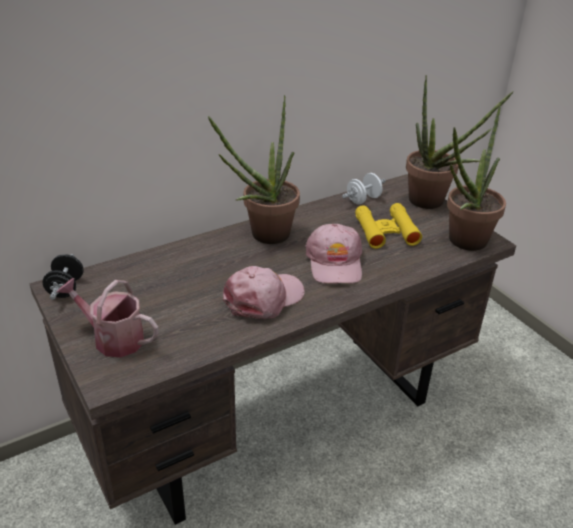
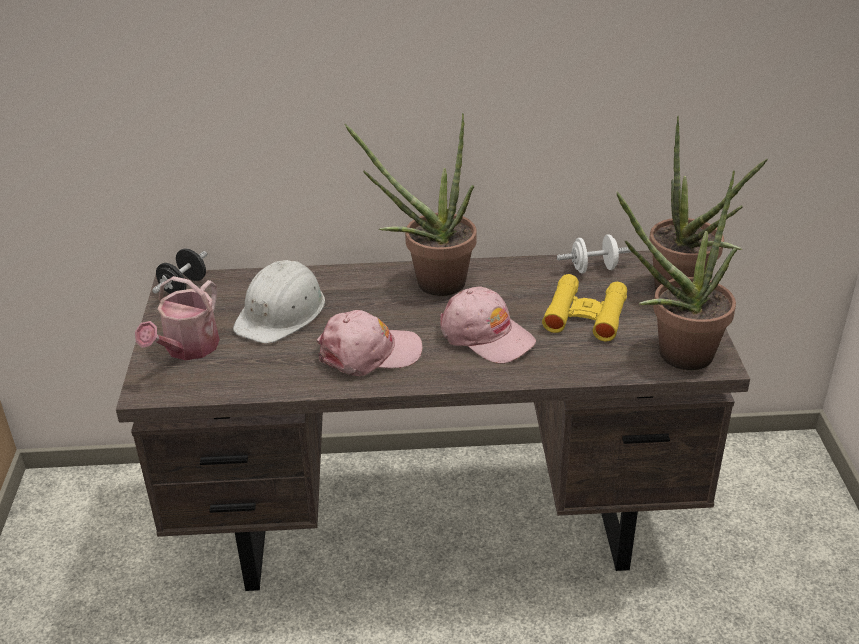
camera: 30 degrees right, 0 degrees up
watering can [57,278,159,358] -> watering can turned 120 degrees counterclockwise [135,276,220,360]
pink cap [305,224,362,283] -> pink cap turned 75 degrees counterclockwise [440,287,536,364]
none -> white hard hat [233,260,325,343]

